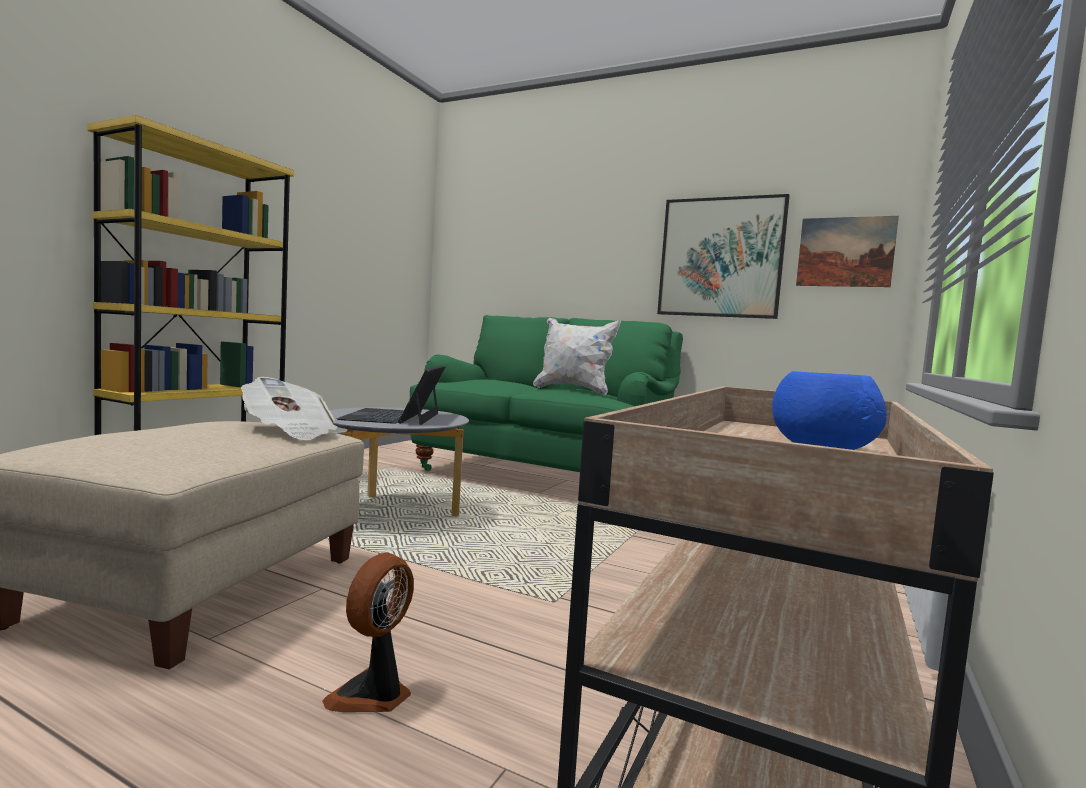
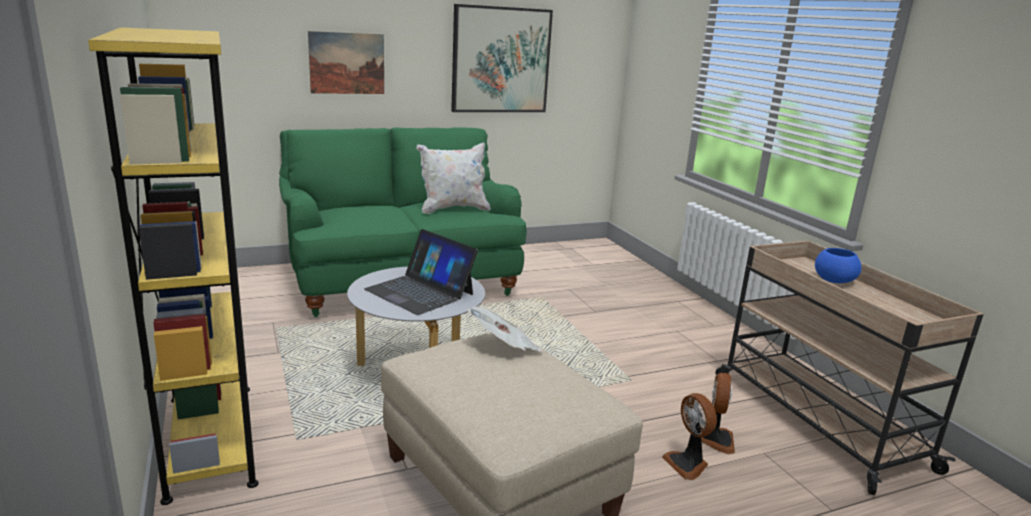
camera: 50 degrees left, 15 degrees up
picture [796,216,899,287] -> picture moved to [308,31,384,94]
none -> fan [701,373,735,454]

